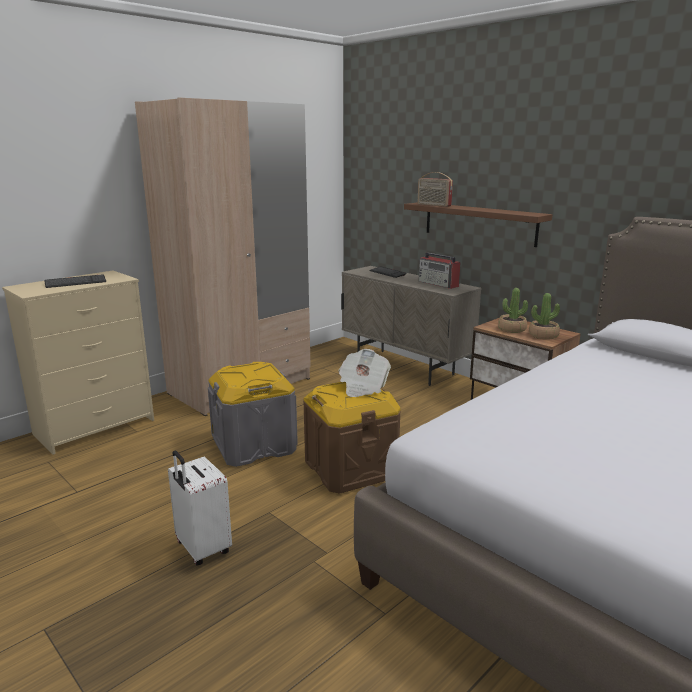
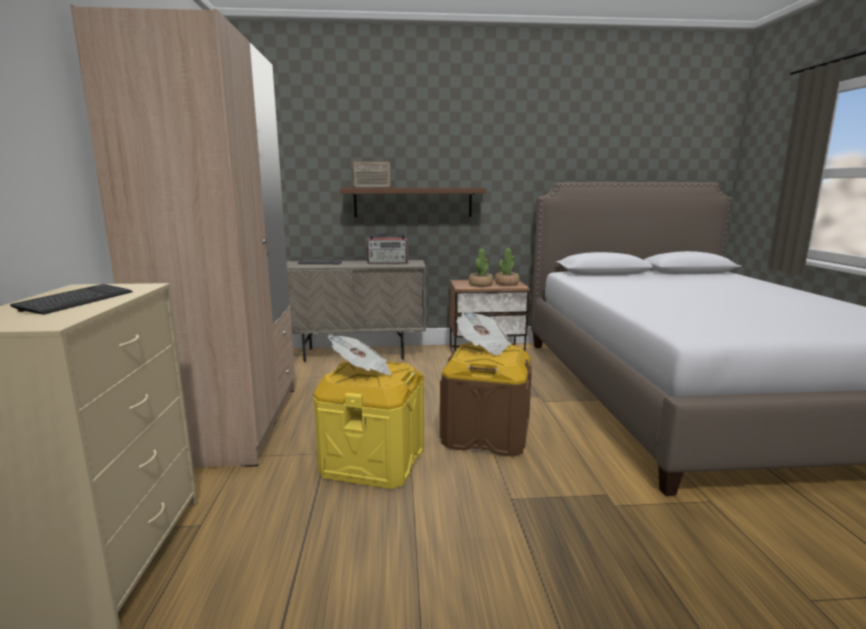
camera: 50 degrees left, 5 degrees down
white suitcase [168,450,232,566] -> none
grey storage box [208,362,298,467] -> yellow storage box [313,361,424,489]
none -> newspaper [328,335,392,375]

